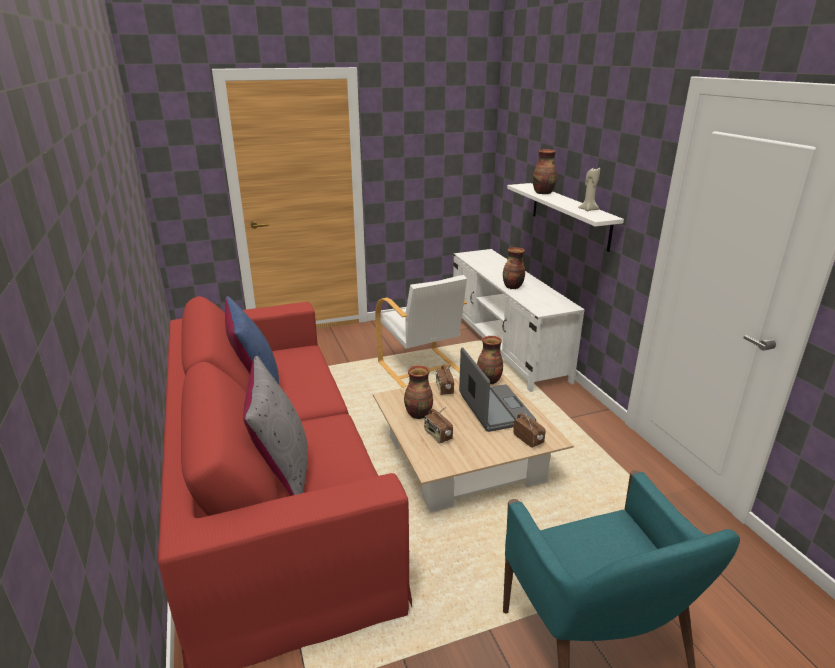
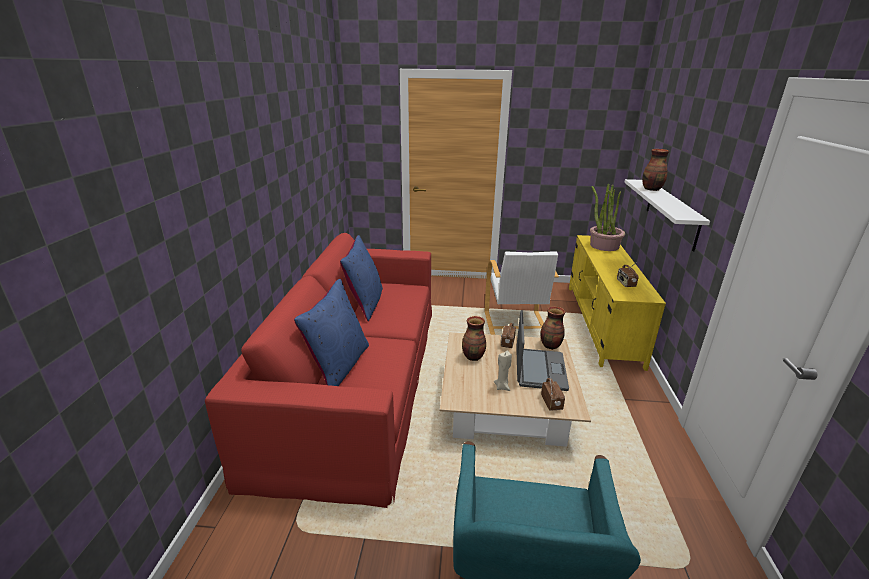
camera: 25 degrees right, 0 degrees up
grey pillow [243,356,308,496] -> blue pillow [294,279,369,386]
radio [424,407,453,444] -> radio moved to [617,262,639,287]
white tv stand [453,249,585,392] -> yellow tv stand [569,235,666,371]
vase [503,247,525,289] -> none
beige candle [578,168,600,211] -> beige candle moved to [494,351,512,391]
none -> potted plant [590,183,625,251]

